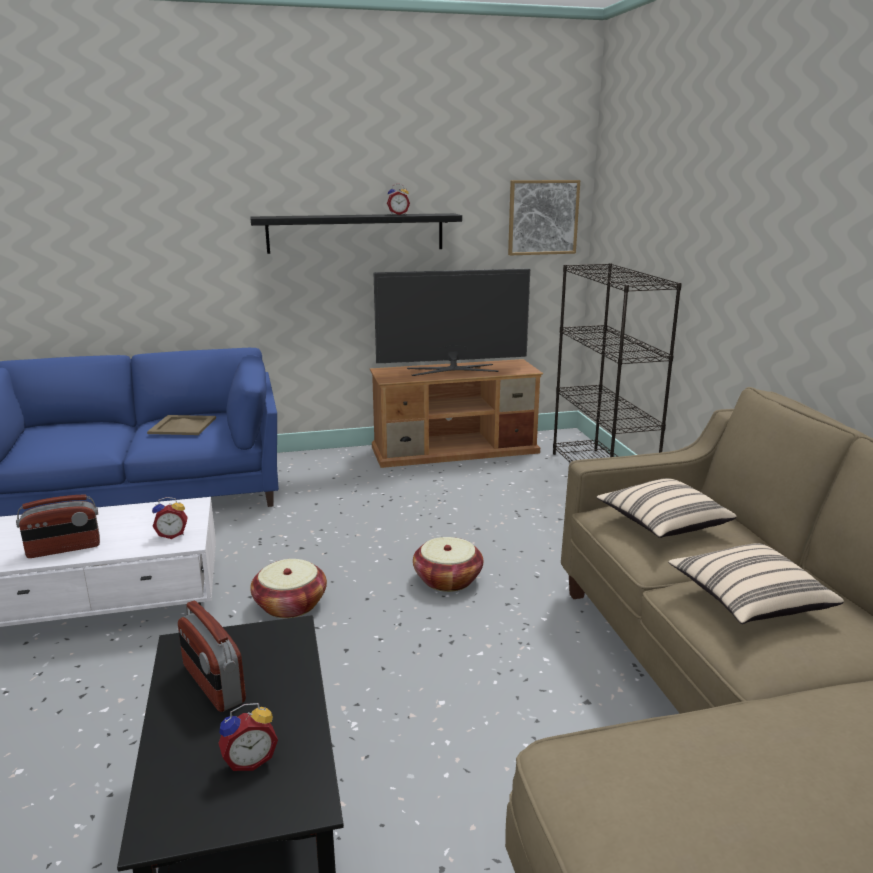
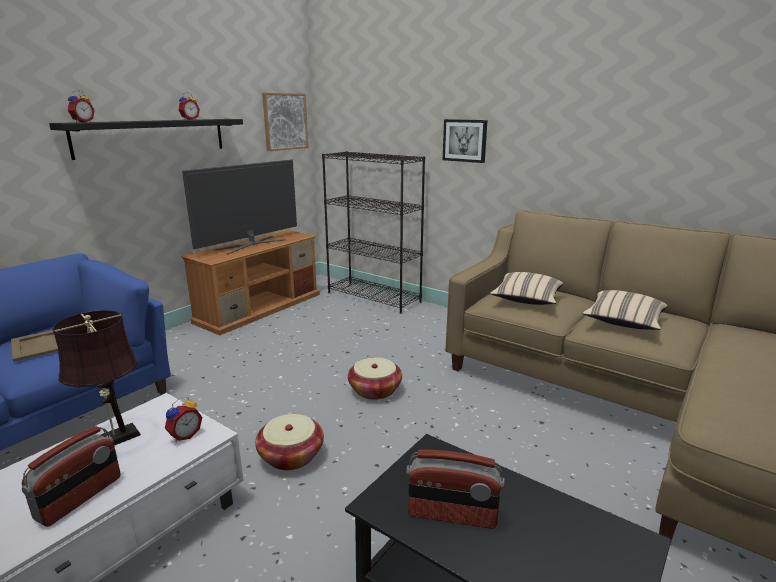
camera: 40 degrees left, 0 degrees up
alarm clock [218,703,278,771] -> alarm clock moved to [68,90,95,122]
none -> brown table lamp [53,310,141,445]
none -> picture [443,119,487,163]

